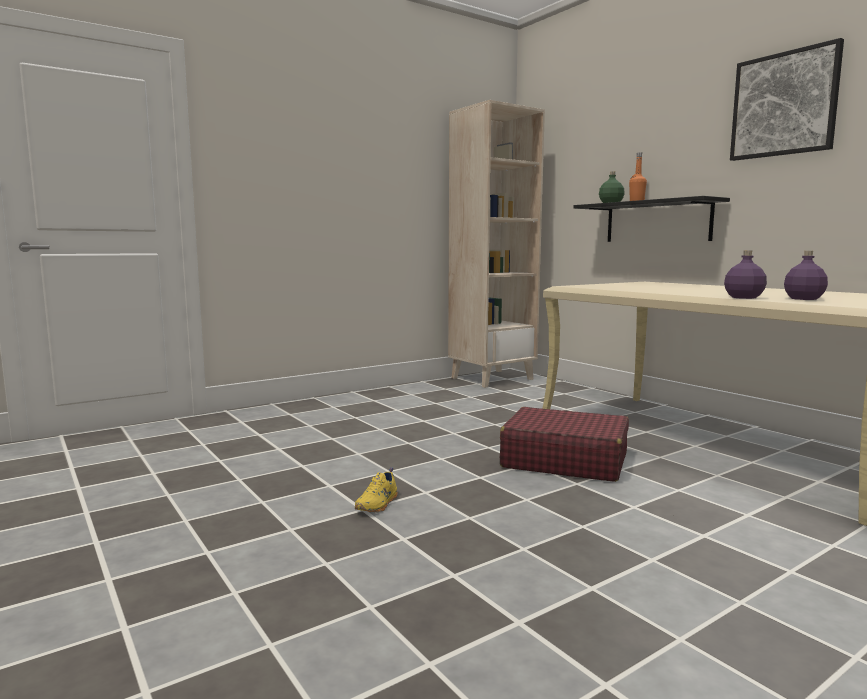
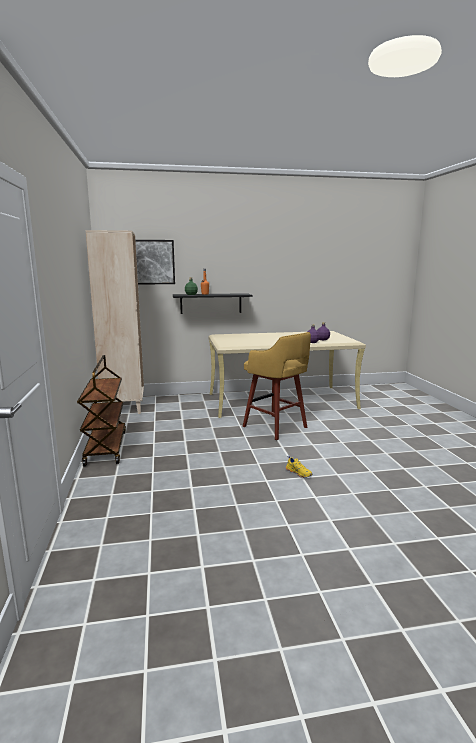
camera: 65 degrees left, 5 degrees up
red suitcase [500,407,629,482] -> yellow stool [243,332,311,440]
picture [730,38,844,161] -> picture moved to [135,240,175,285]
none -> brown cart [77,355,126,466]

